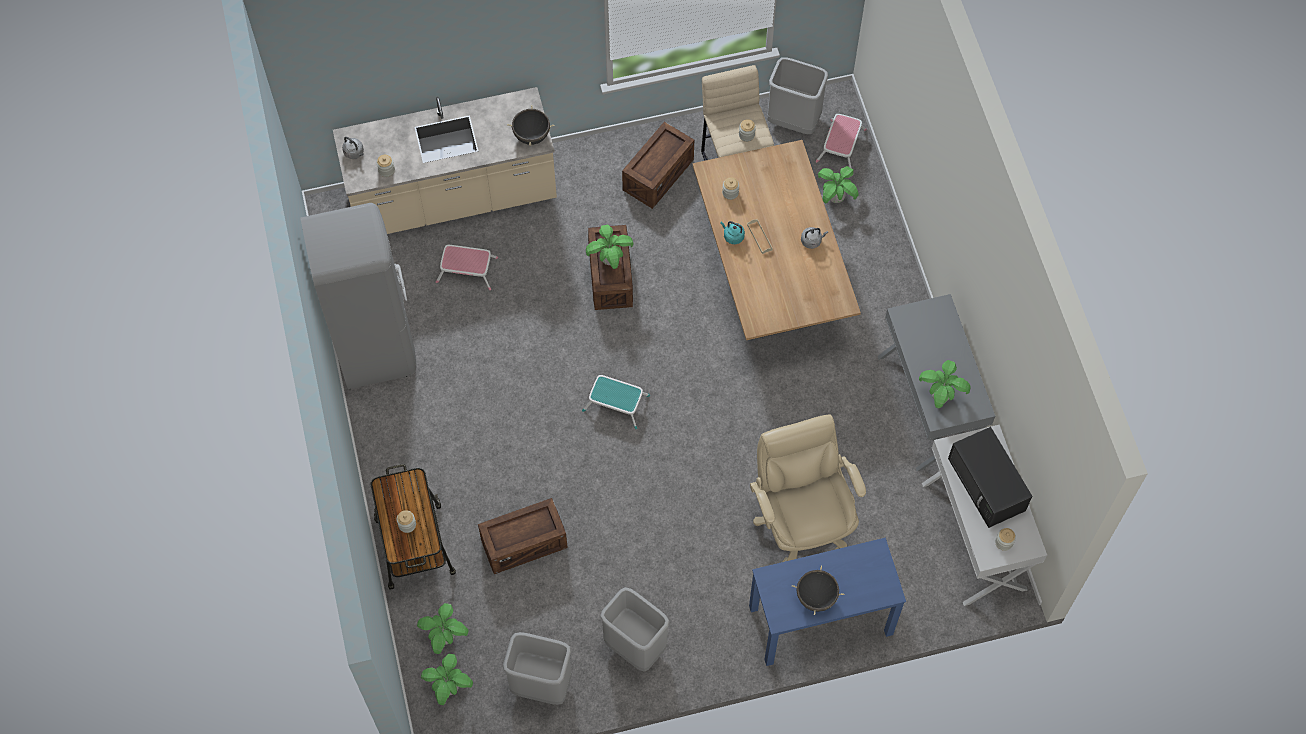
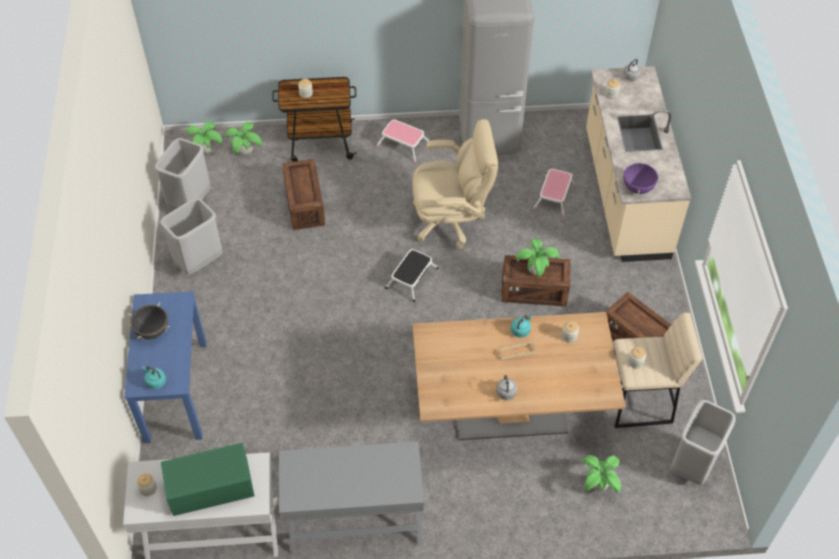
camera: 100 degrees right, 10 degrees down
black cooking pot [507,105,555,146] -> purple cooking pot [619,160,662,194]
turquoise step ladder [582,375,650,429] -> black step ladder [385,249,439,302]
beige office chair [750,414,866,562] -> beige office chair moved to [413,119,498,249]
pink step ladder [815,114,867,169] -> pink step ladder moved to [376,119,429,162]
potted plant [919,360,970,409] -> none
black microwave [948,427,1032,528] -> green microwave [161,443,255,516]
none -> turquoise kettle [142,366,166,389]

